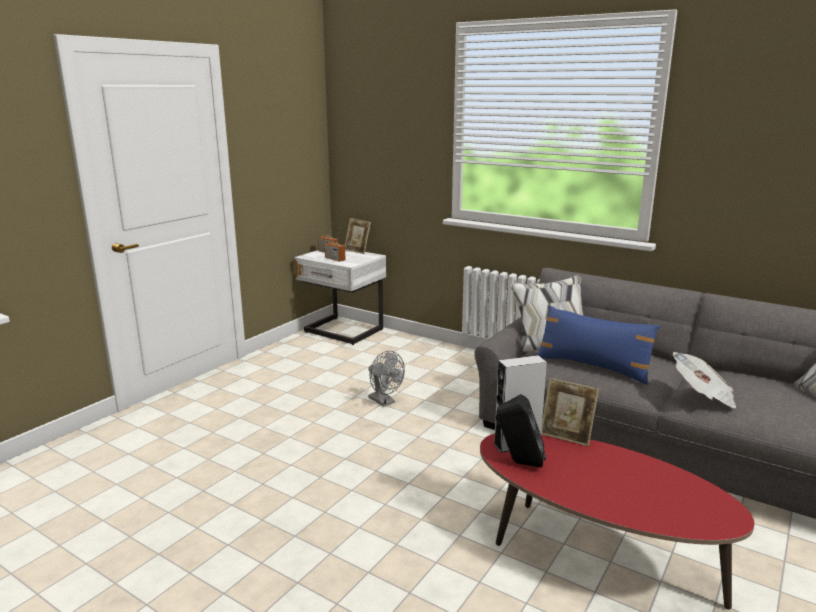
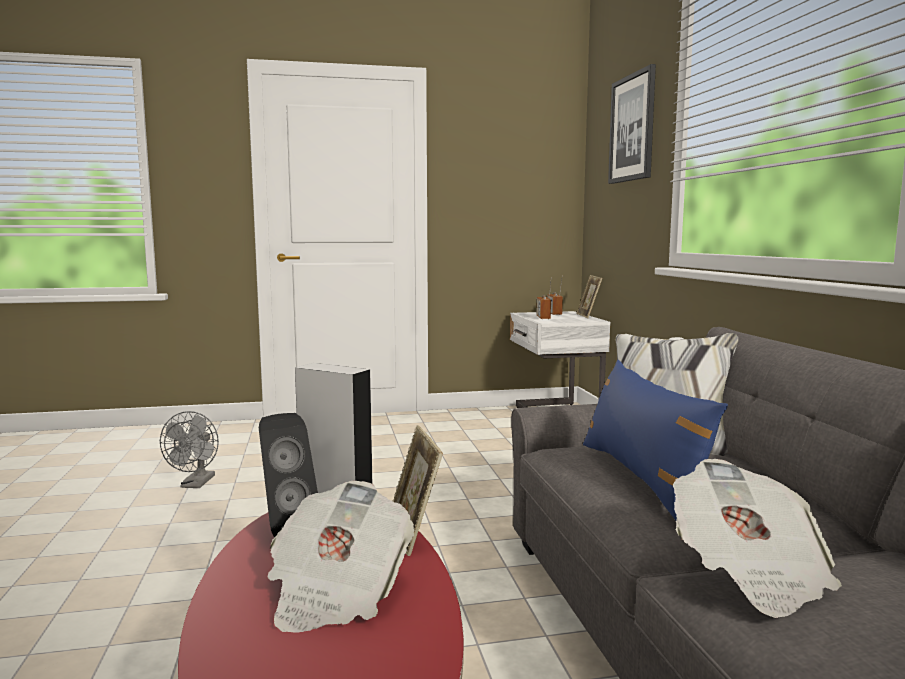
camera: 45 degrees right, 10 degrees down
grey fan [368,351,405,407] -> grey fan moved to [160,411,219,488]
none -> newspaper [267,481,414,633]
none -> picture [608,64,656,184]

